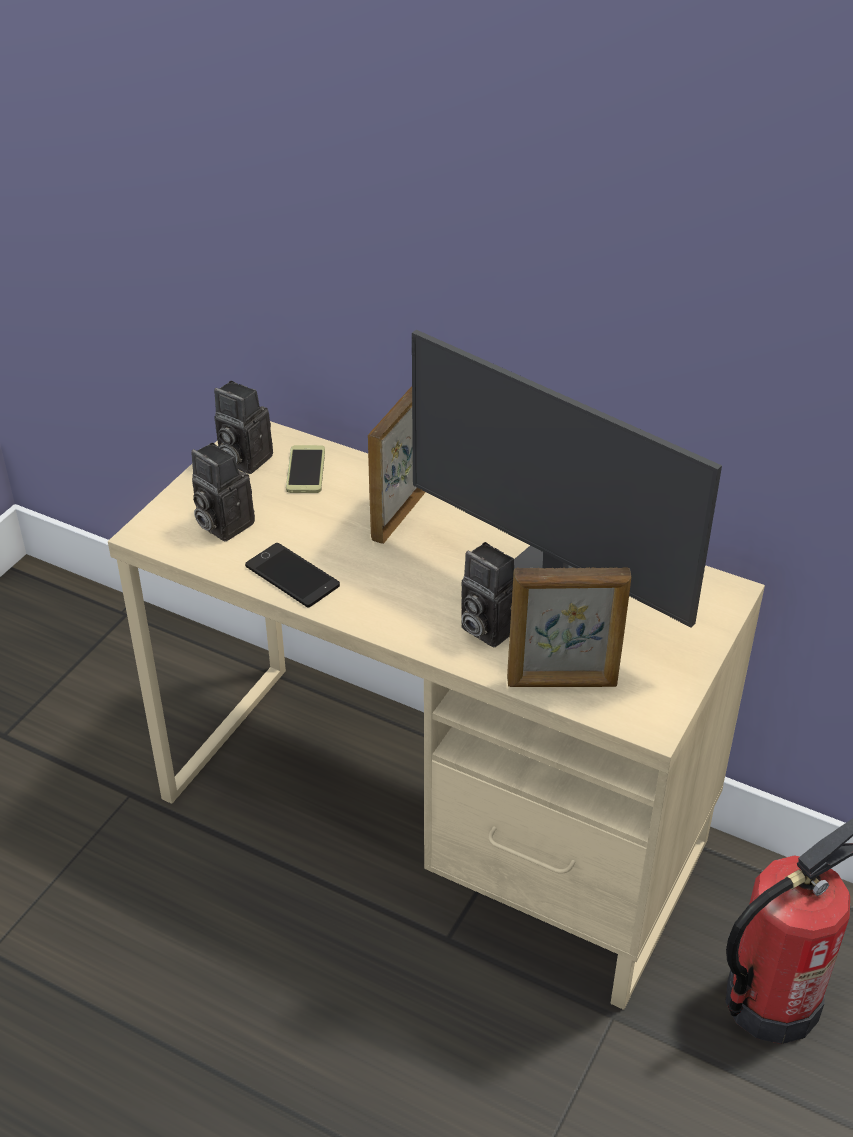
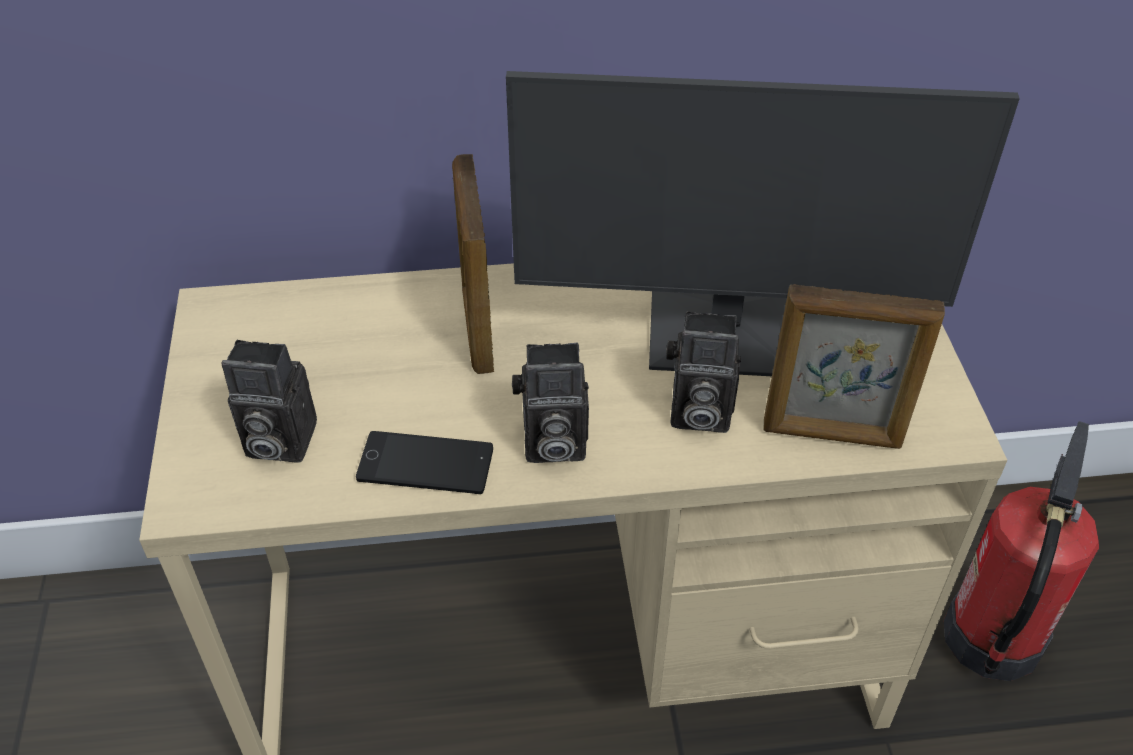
camera: 35 degrees left, 5 degrees up
camera [214,381,273,474] -> camera moved to [512,343,589,463]
phone [286,445,325,493] -> none
picture frame [507,567,631,687] -> picture frame turned 45 degrees clockwise [763,284,945,449]

